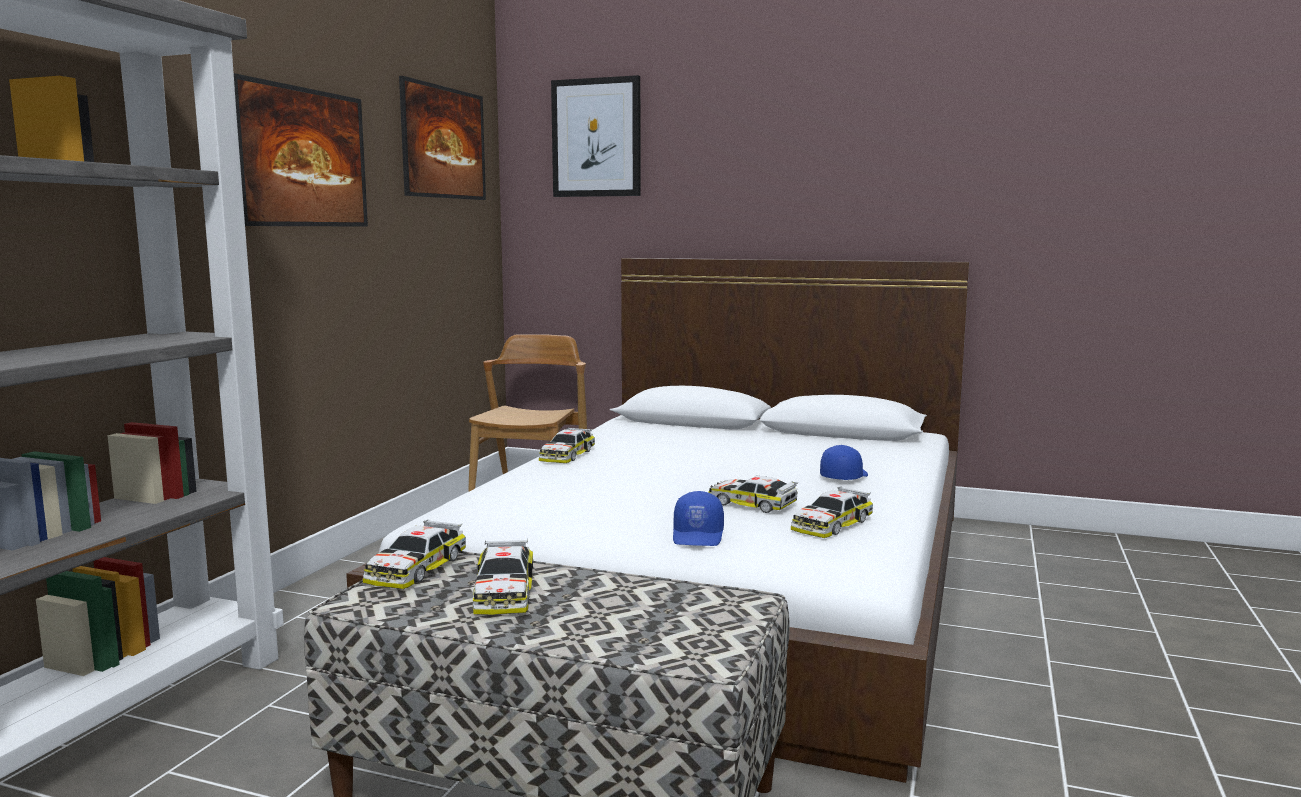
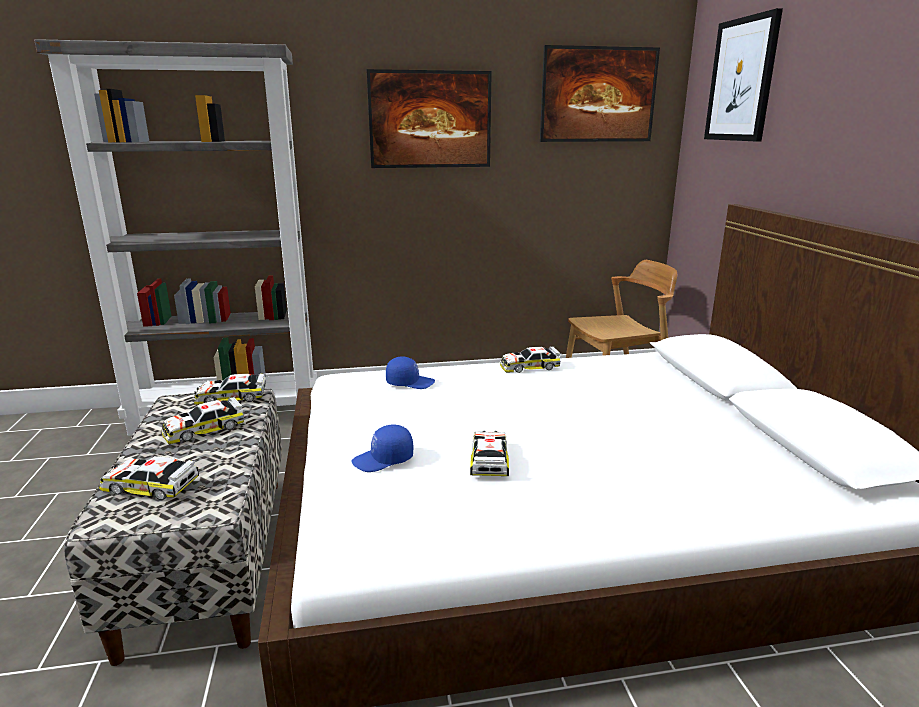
camera: 60 degrees right, 10 degrees up
toy car [791,486,873,538] -> toy car moved to [99,456,199,500]
blue cap [820,445,868,480] -> blue cap moved to [386,356,435,389]

